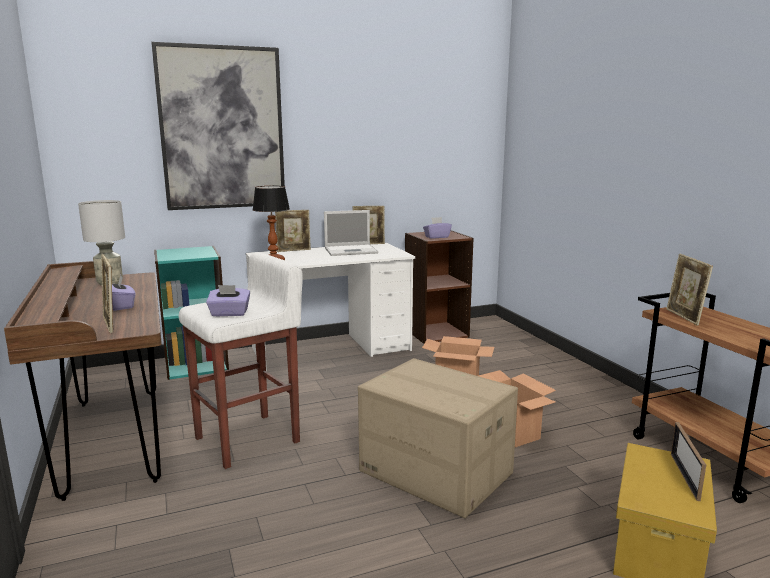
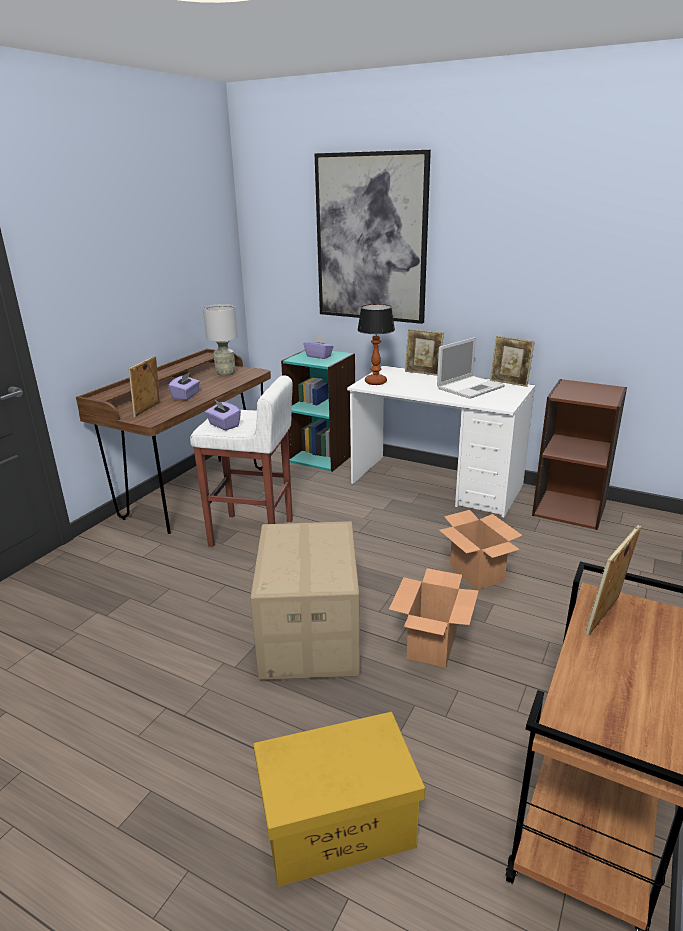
camera: 50 degrees right, 10 degrees up
laptop [324,210,378,256] -> laptop turned 75 degrees counterclockwise [437,337,505,399]
purple tissue box [423,217,452,239] -> purple tissue box moved to [303,335,334,359]
picture frame [671,422,706,501] -> none

